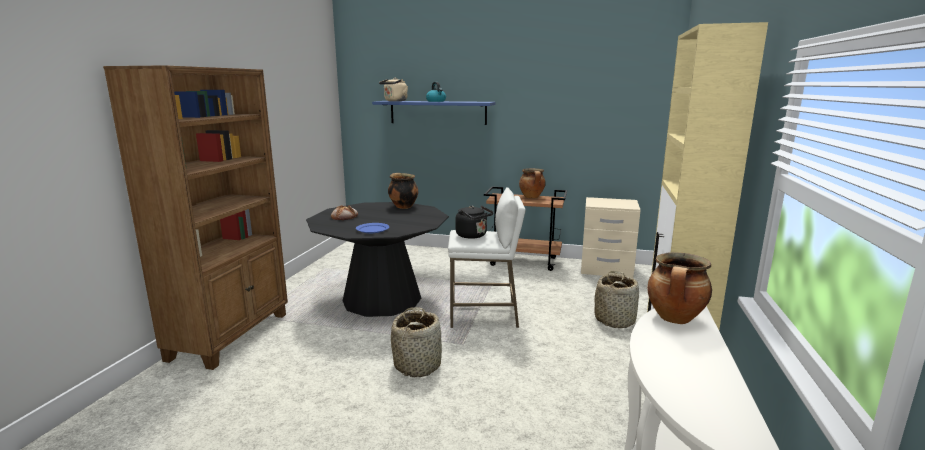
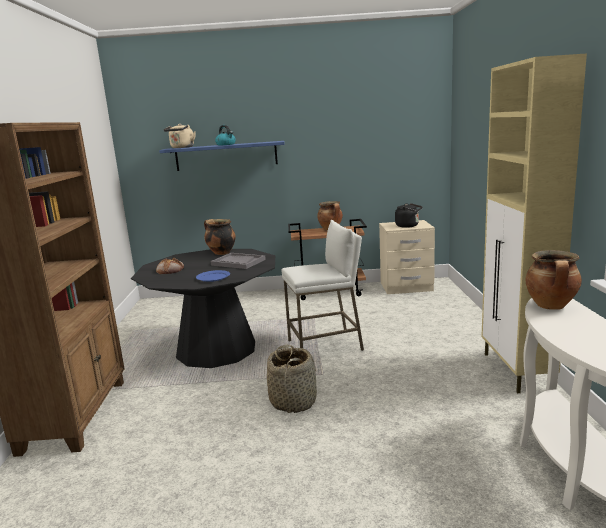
camera: 15 degrees left, 0 degrees up
black kettle [456,206,493,239] -> black kettle moved to [395,203,422,228]
basket [594,271,639,328] -> none
none -> grey tray [210,253,266,269]

